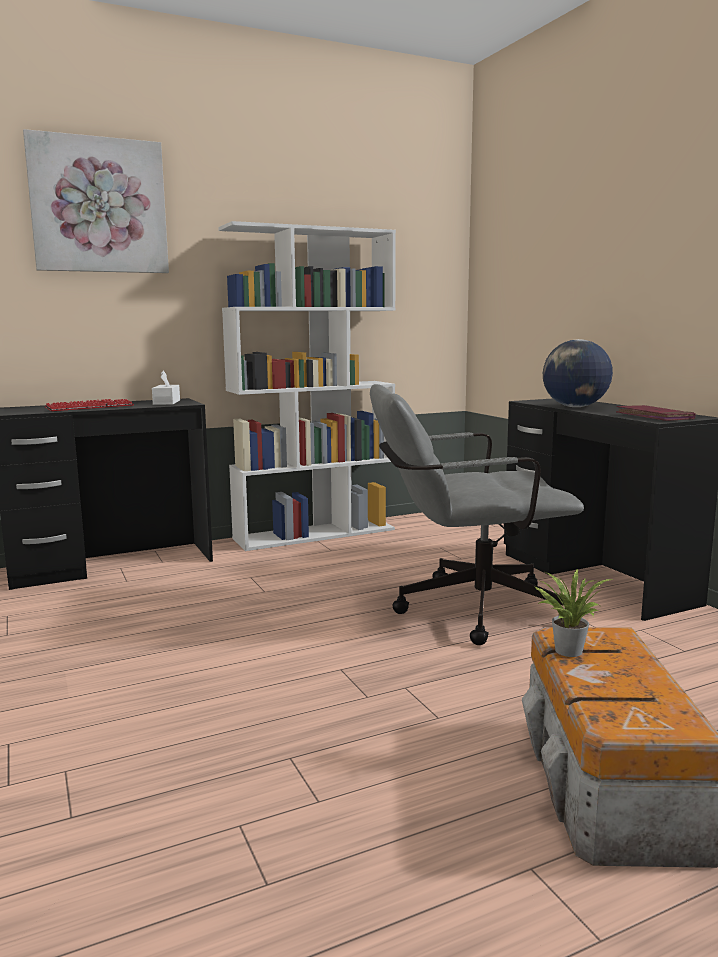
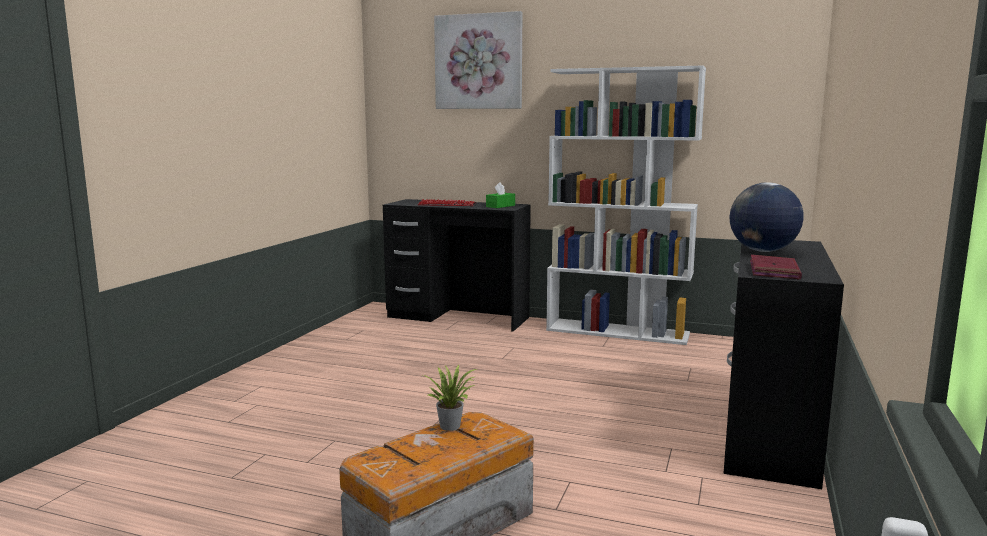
camera: 45 degrees right, 0 degrees up
white tissue box [152,370,180,405] -> green tissue box [486,182,515,208]
grey office chair [370,384,584,645] -> none

